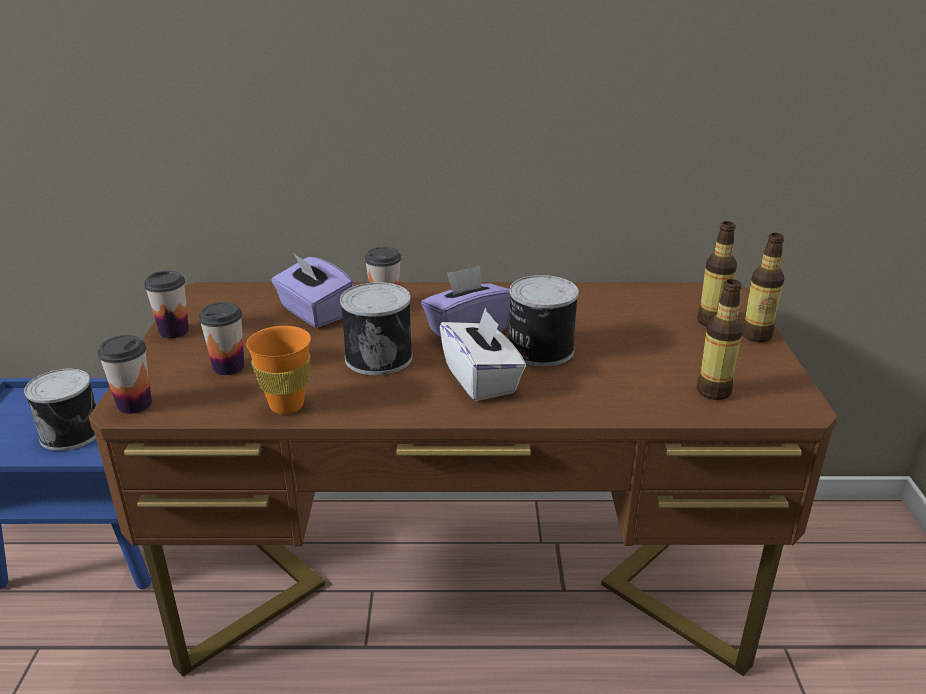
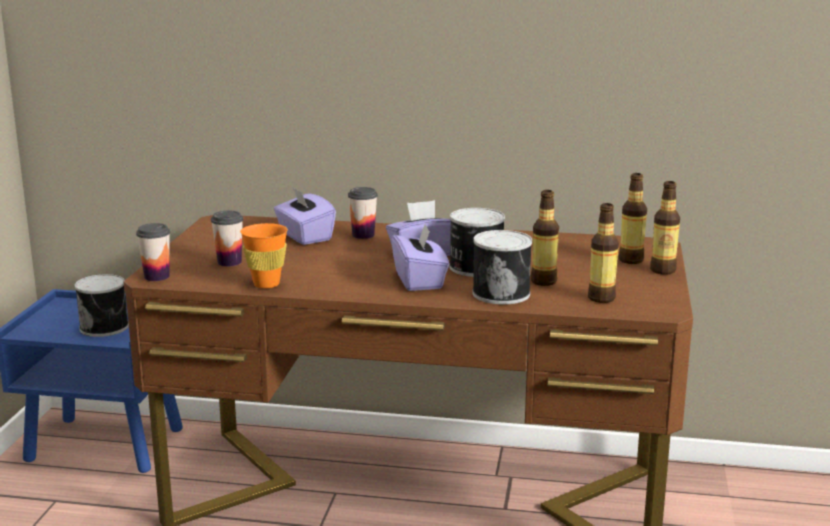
camera: 10 degrees right, 10 degrees down
cup [144,270,189,339] -> none
can [340,282,413,375] -> can moved to [472,230,532,305]
white tissue box [440,308,526,401] -> purple tissue box [391,224,449,291]
none -> bottle [531,190,559,286]

